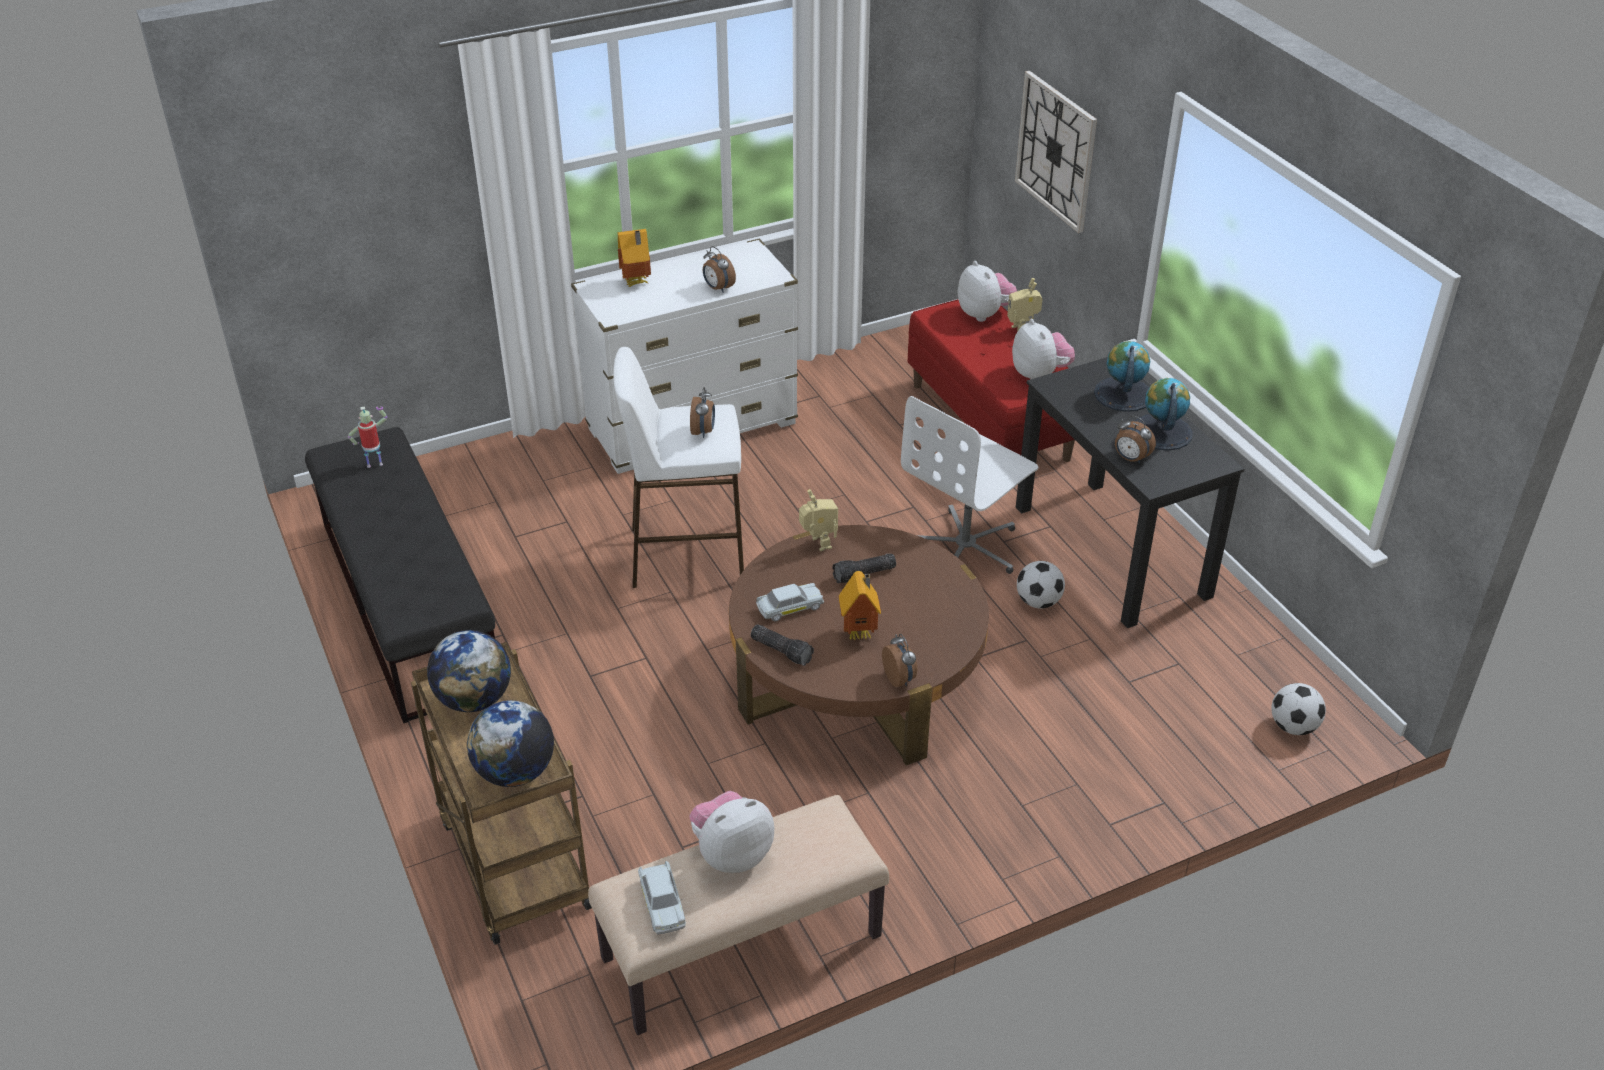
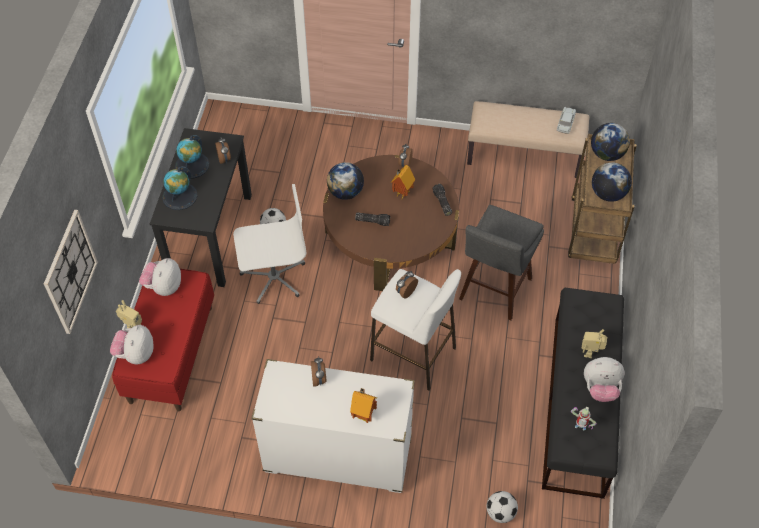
camera: 145 degrees left, 15 degrees up
plush toy [690,791,774,873] -> plush toy moved to [584,357,625,402]
white toy car [756,583,824,621] -> none
toy robot [799,489,838,551] -> toy robot moved to [581,329,607,358]
football [1271,683,1326,735] -> football moved to [487,491,518,523]
none -> globe [327,162,364,200]
none -> grey stool [459,205,544,320]

